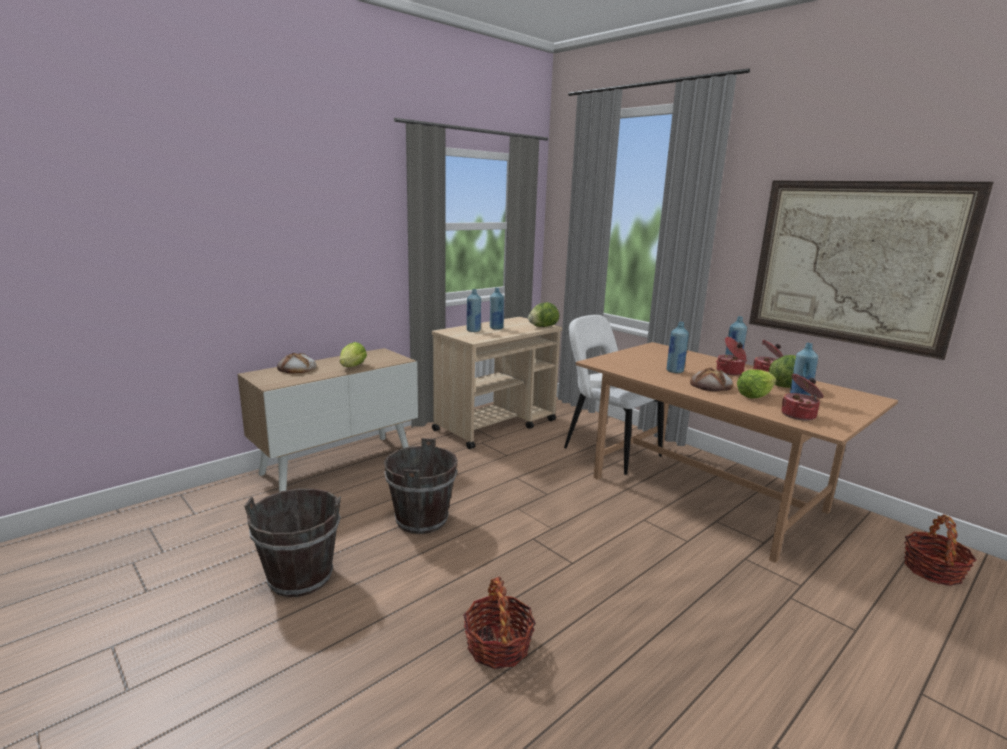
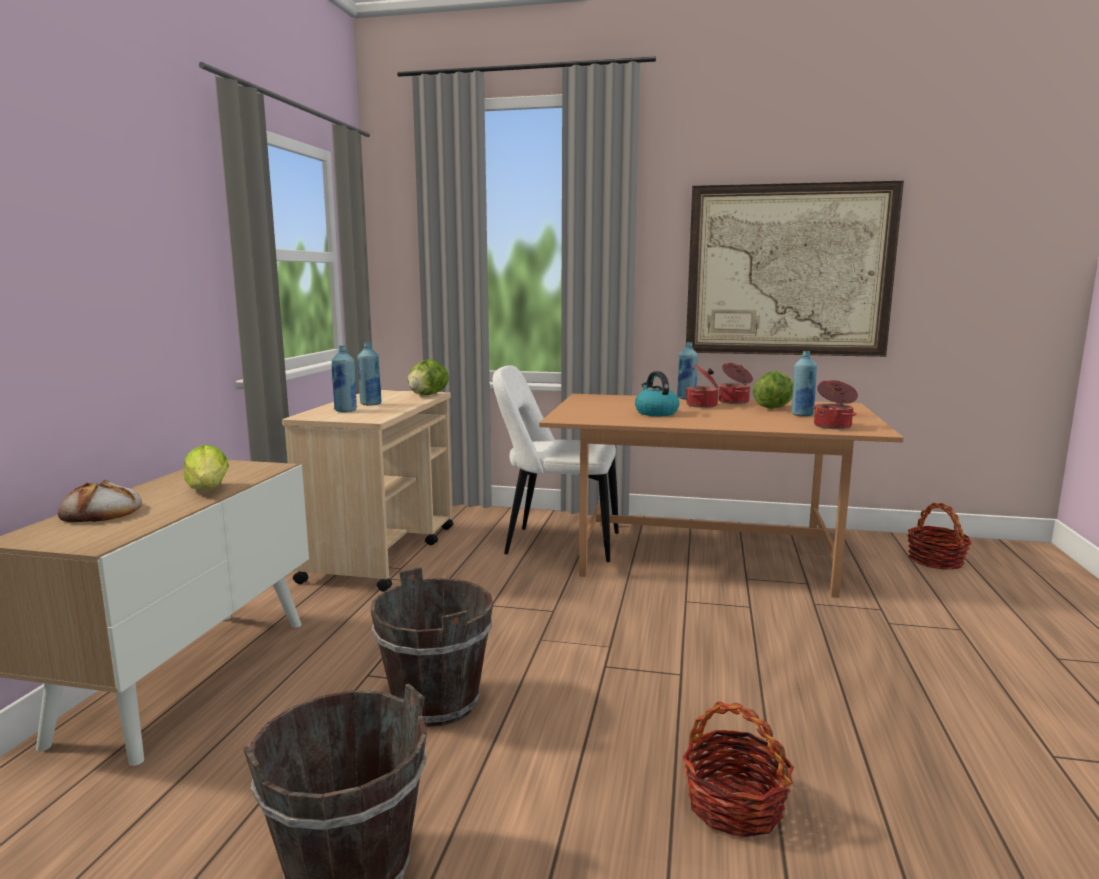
camera: 35 degrees left, 5 degrees down
blue bottle [666,322,689,373] -> kettle [635,371,680,416]
bread [690,367,733,391] -> none
lettuce [737,369,776,398] -> none

